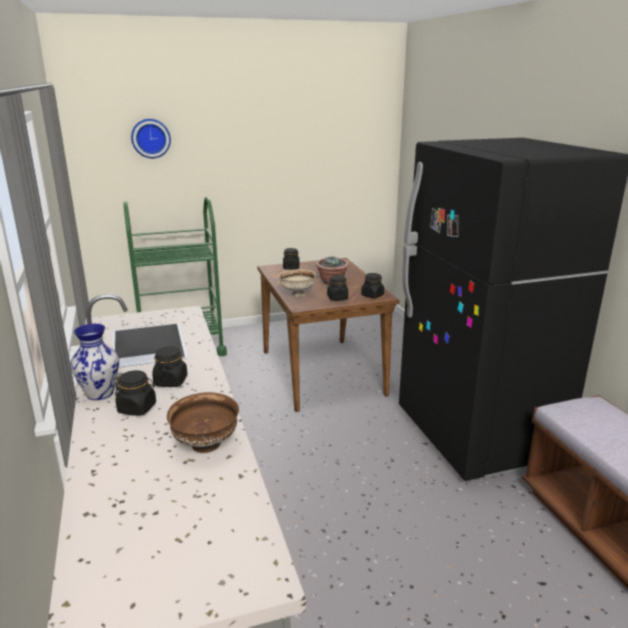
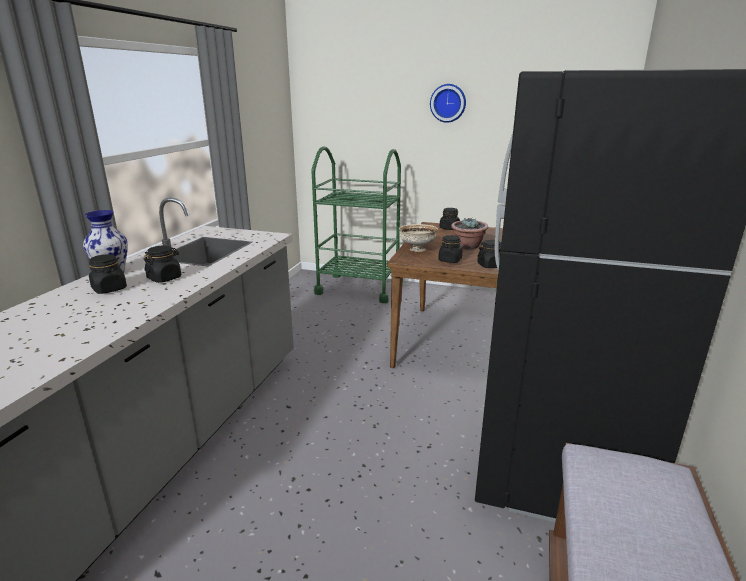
camera: 35 degrees right, 0 degrees up
wall clock [131,119,171,158] -> wall clock moved to [430,84,466,123]
brown bowl [167,392,239,453] -> none

